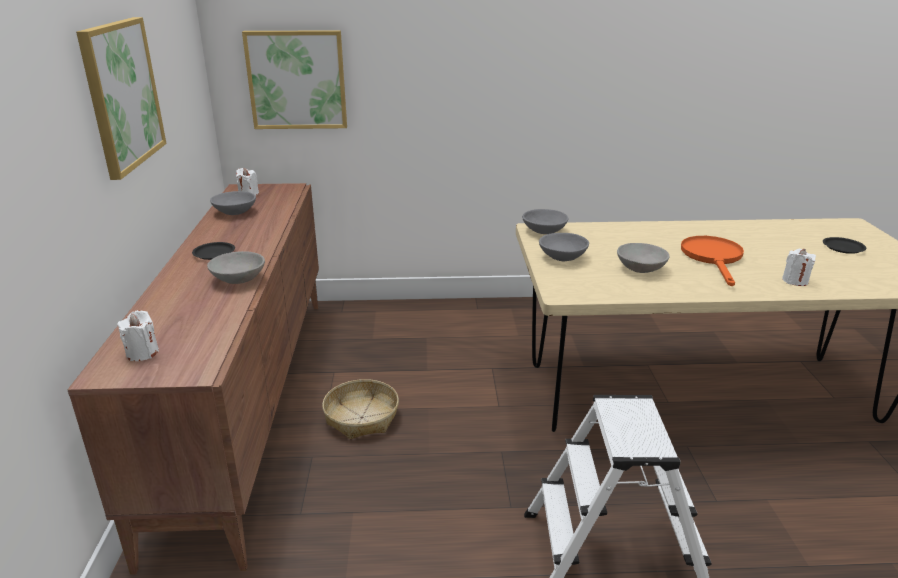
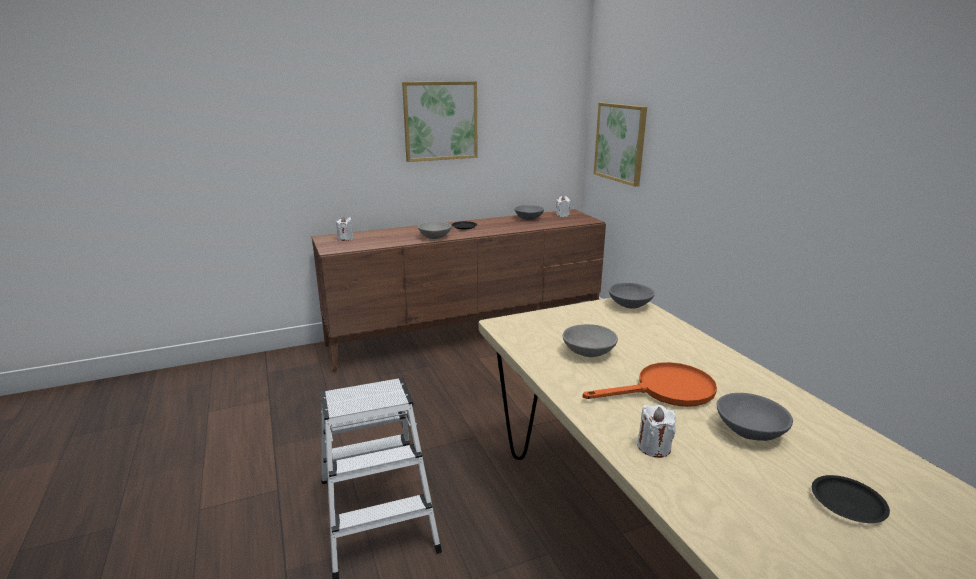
camera: 70 degrees right, 5 degrees down
basket [322,379,399,439] -> none
grey bowl [539,233,589,261] -> grey bowl moved to [717,393,793,441]

